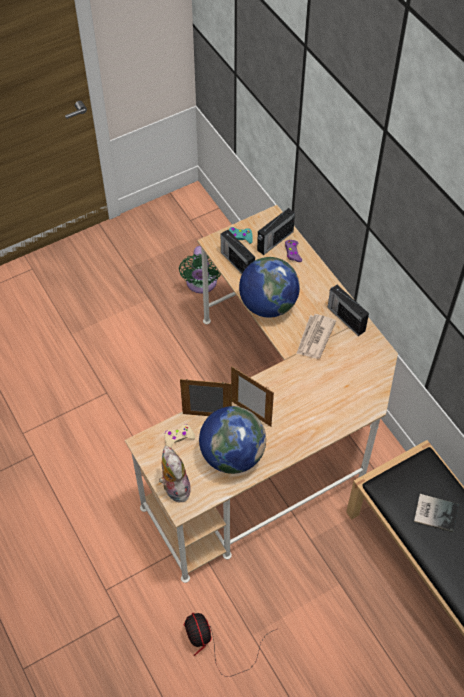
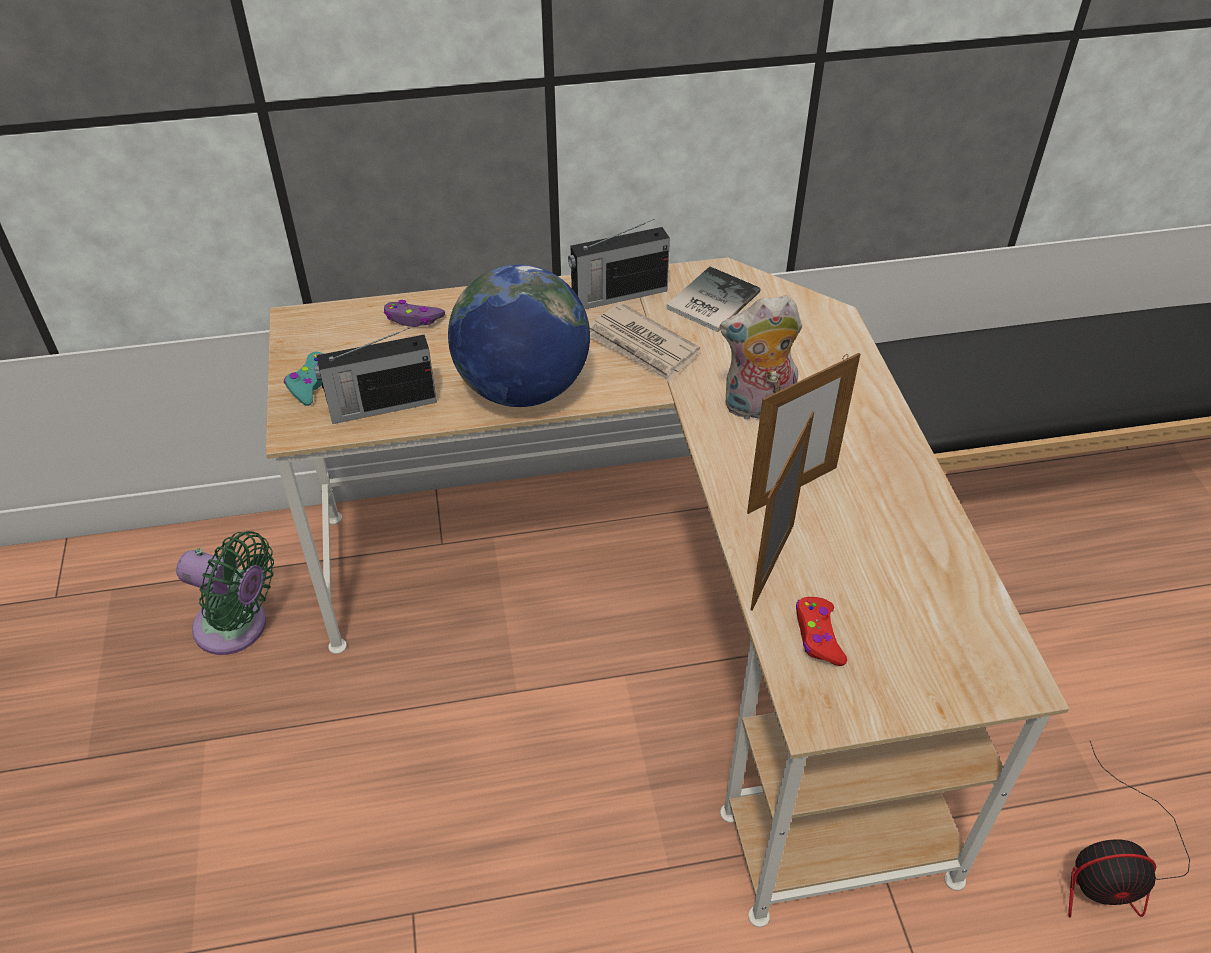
camera: 70 degrees left, 10 degrees down
plush toy [159,446,191,502] -> plush toy moved to [720,295,802,419]
beige game controller [165,424,195,448] -> red game controller [796,597,847,666]
globe [199,406,266,474] -> none
radio [257,208,295,255] -> none
book [414,494,458,532] -> book moved to [666,266,761,332]

